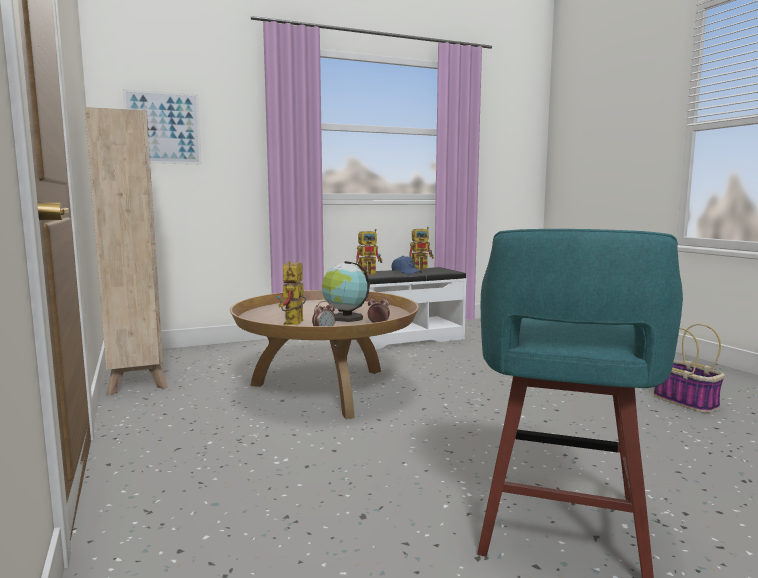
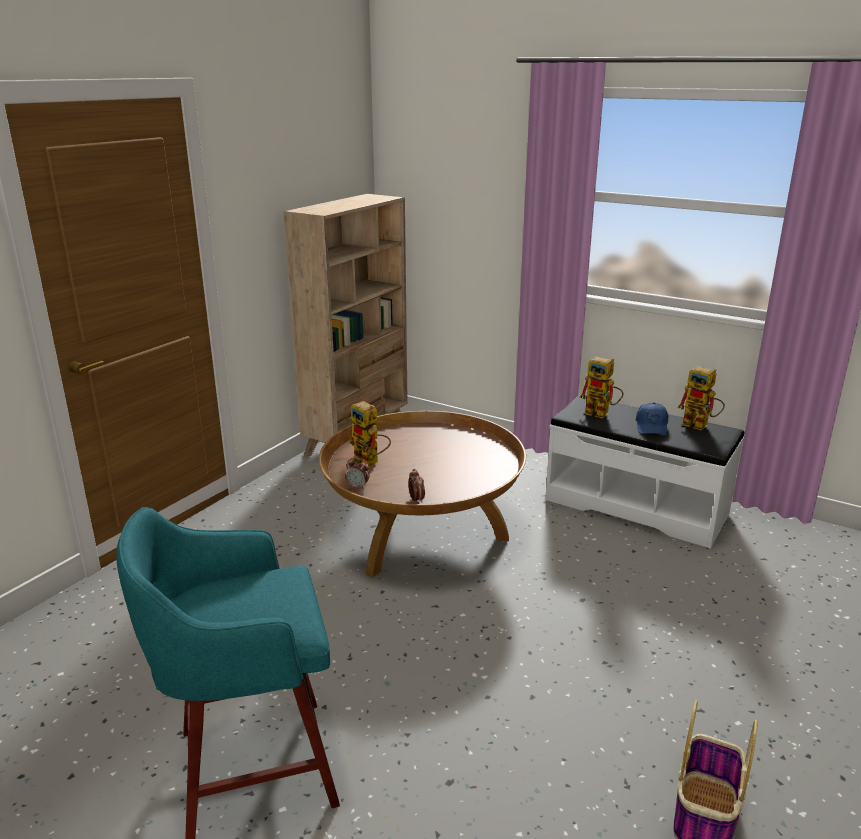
camera: 55 degrees right, 15 degrees up
picture [123,89,202,164] -> none
toy robot [277,261,306,325] -> toy robot turned 105 degrees counterclockwise [349,401,391,467]
globe [322,261,370,322] -> none

